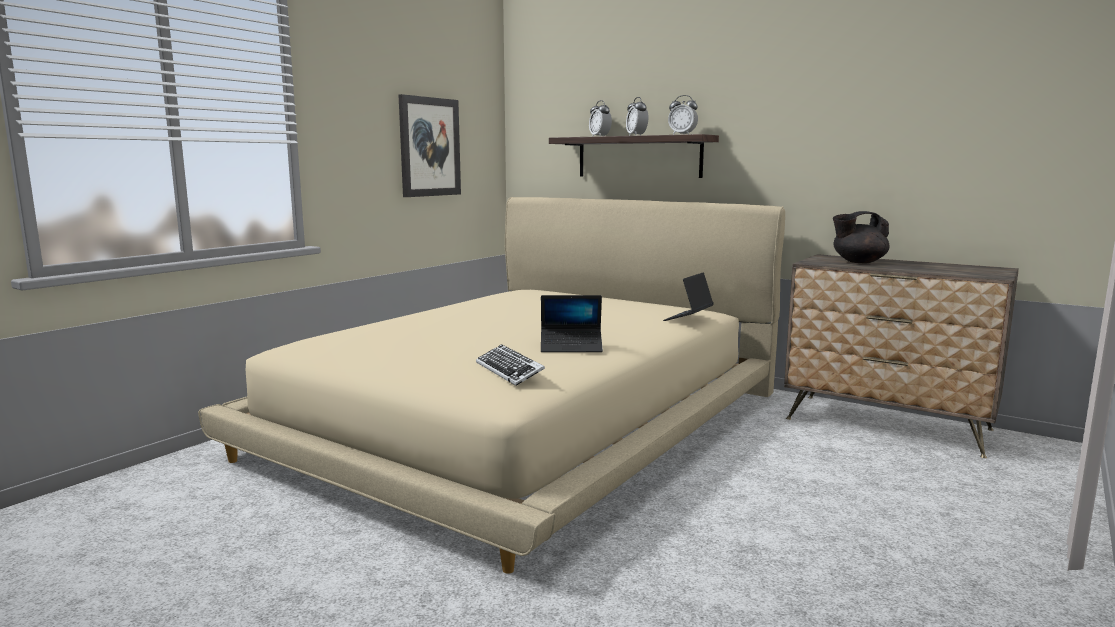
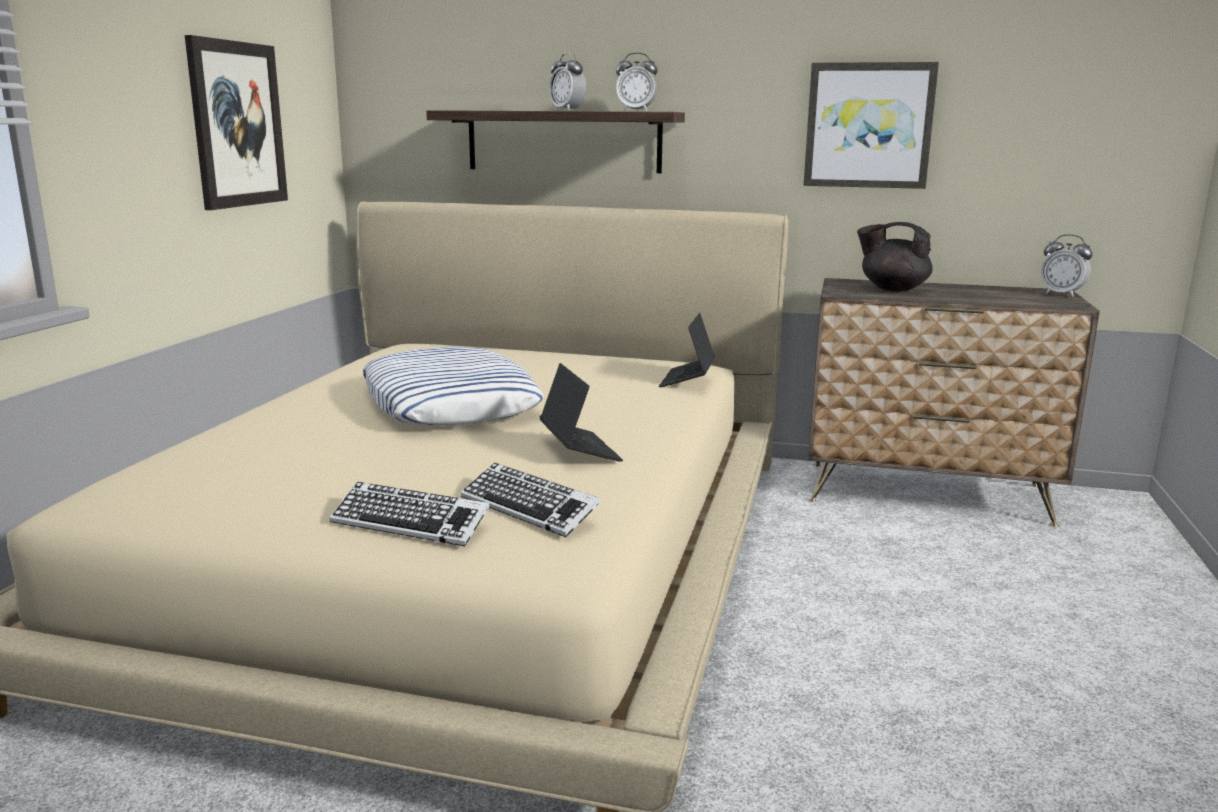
camera: 20 degrees left, 5 degrees up
laptop [541,295,603,352] -> laptop turned 90 degrees counterclockwise [540,363,623,462]
alarm clock [589,100,612,137] -> alarm clock moved to [1040,234,1093,297]
black teapot [833,211,890,264] -> black teapot turned 45 degrees clockwise [857,222,933,292]
none -> keyboard [329,482,490,546]
none -> pillow [362,347,544,426]
none -> picture [804,62,939,189]

